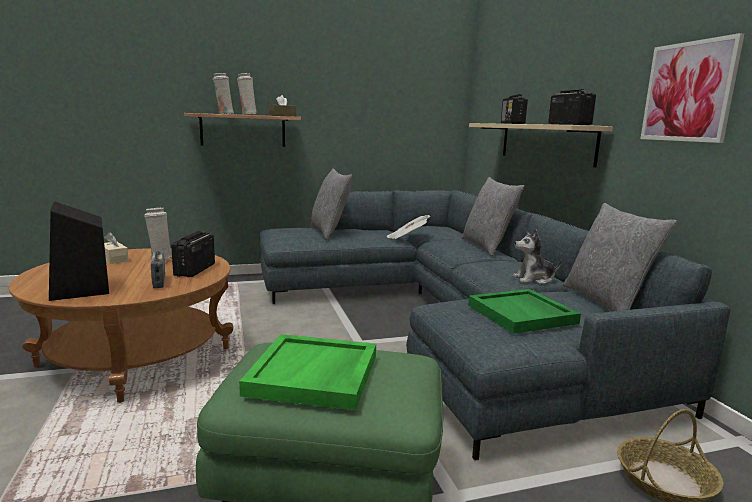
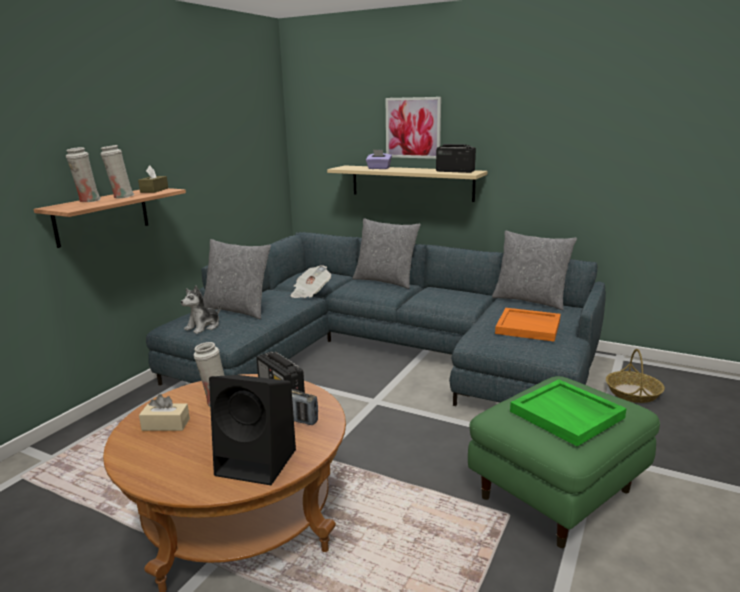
camera: 45 degrees left, 5 degrees up
green tray [468,289,581,334] -> orange tray [495,308,561,342]
radio [501,94,528,124] -> purple tissue box [366,150,392,169]
plush toy [513,229,562,284] -> plush toy moved to [181,286,221,334]
picture [640,33,744,143] -> picture moved to [386,97,441,159]

